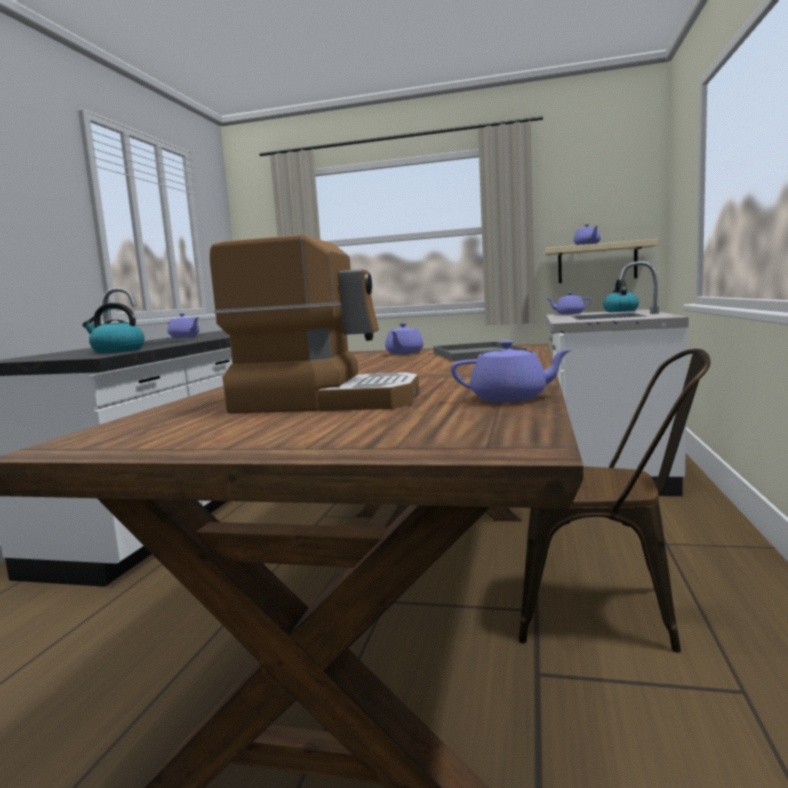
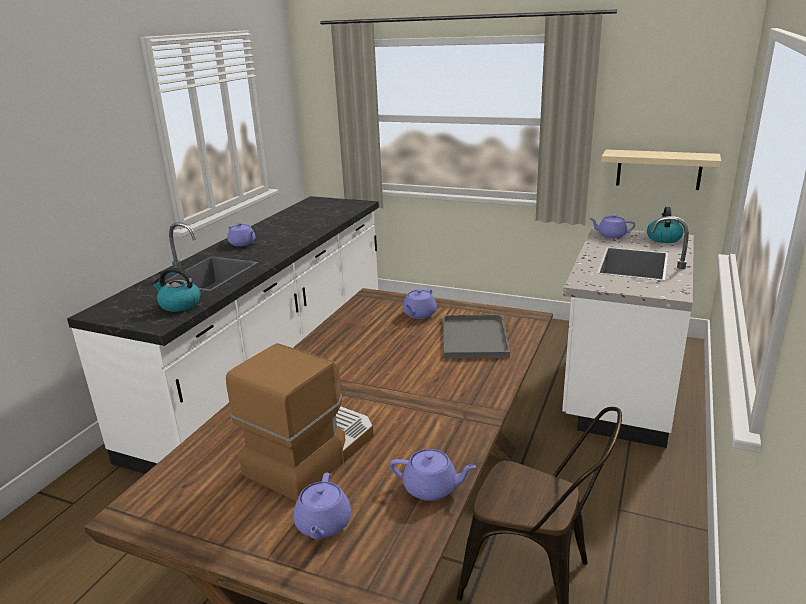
camera: 10 degrees right, 15 degrees up
coffee machine [210,235,419,414] -> coffee machine turned 75 degrees counterclockwise [226,343,374,501]
purple teapot [574,224,601,245] -> purple teapot moved to [293,473,351,539]

